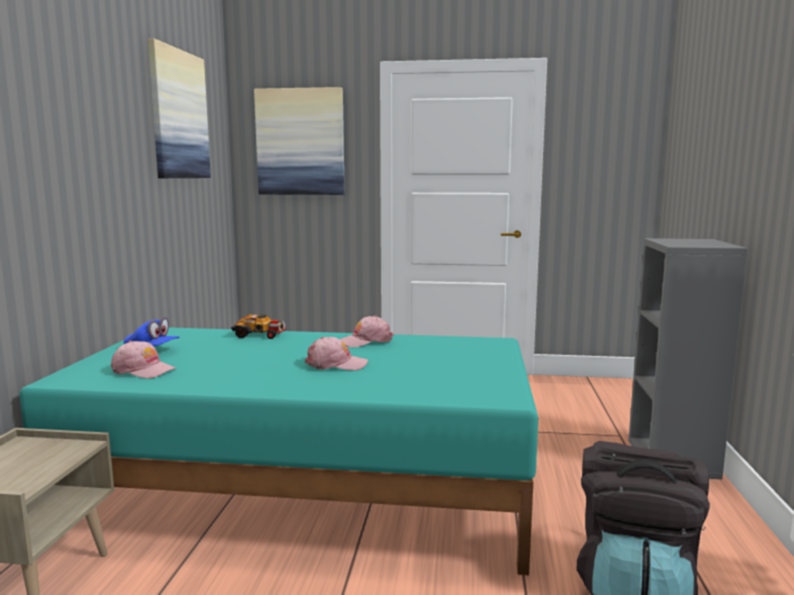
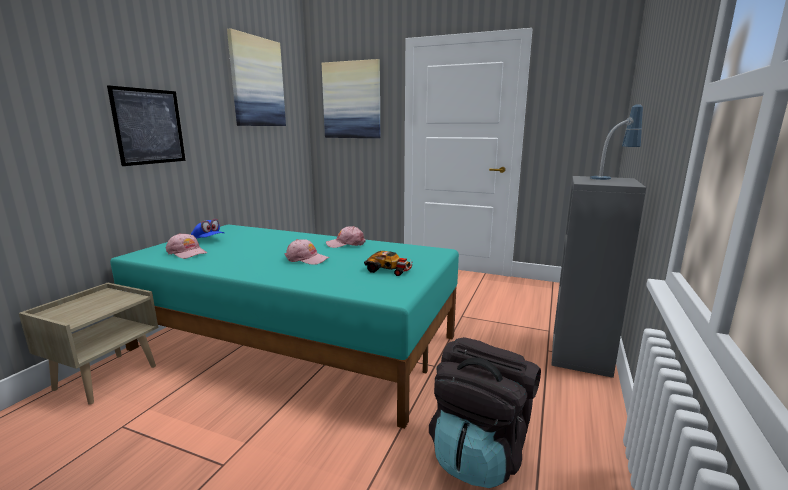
camera: 15 degrees right, 5 degrees up
toy car [231,314,286,339] -> toy car moved to [364,251,412,276]
none -> picture [107,85,186,166]
none -> table lamp [590,104,643,180]

